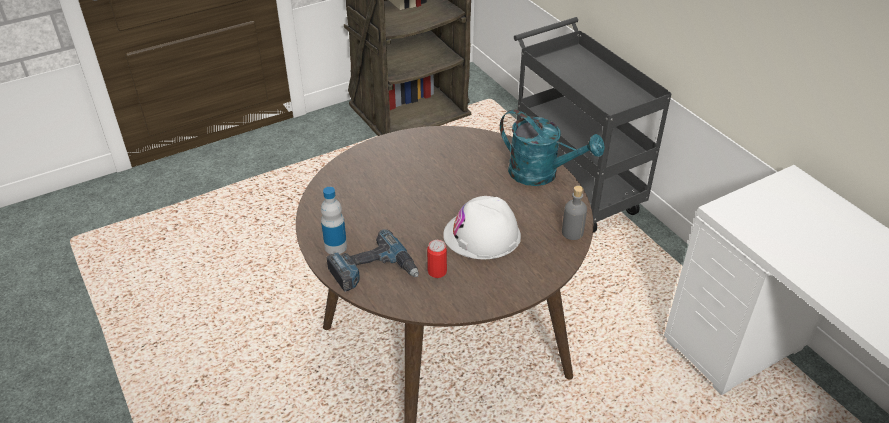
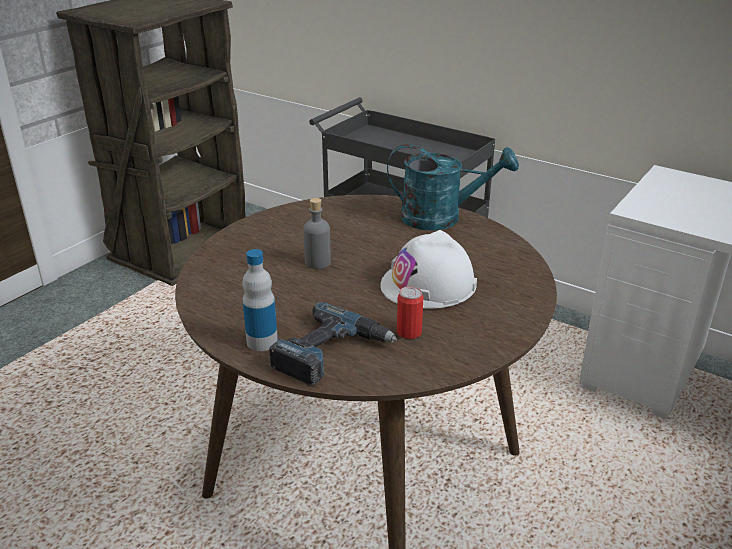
camera: 25 degrees left, 10 degrees down
grey bottle [562,186,587,240] -> grey bottle moved to [303,198,331,269]

